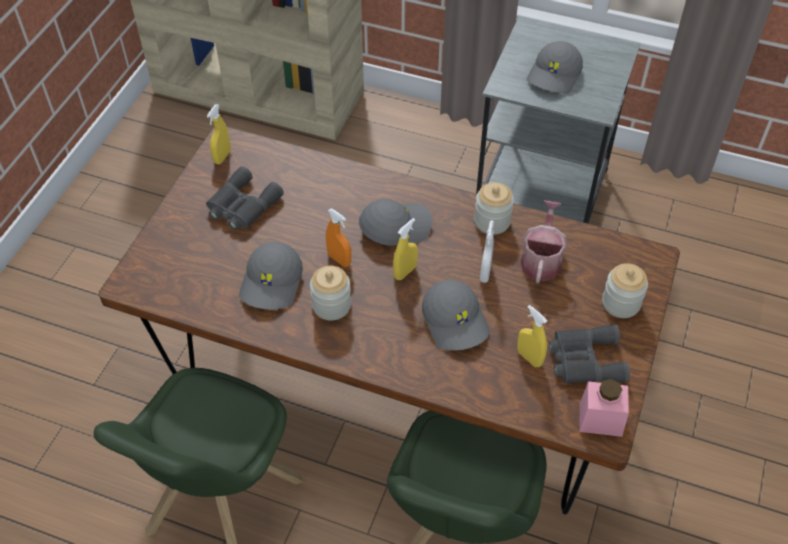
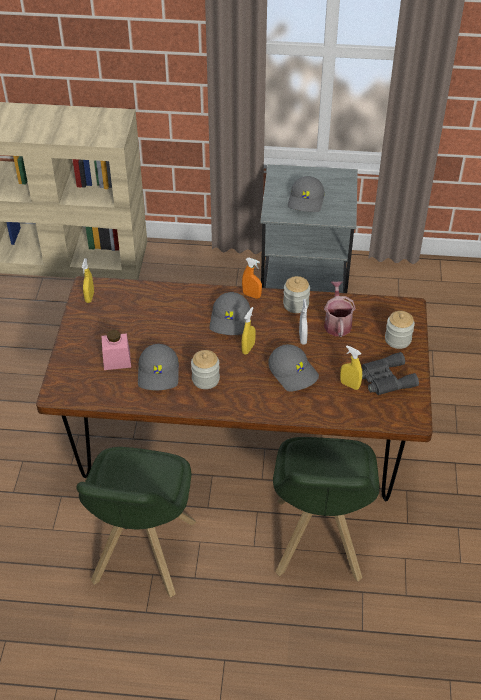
camera: 15 degrees left, 5 degrees down
grey binoculars [206,166,284,230] -> none
orange spray bottle [326,209,351,267] -> orange spray bottle moved to [242,258,262,299]
grey cap [359,199,432,245] -> grey cap turned 135 degrees clockwise [209,292,250,335]
pink jar [579,379,629,437] -> pink jar moved to [102,330,131,370]

